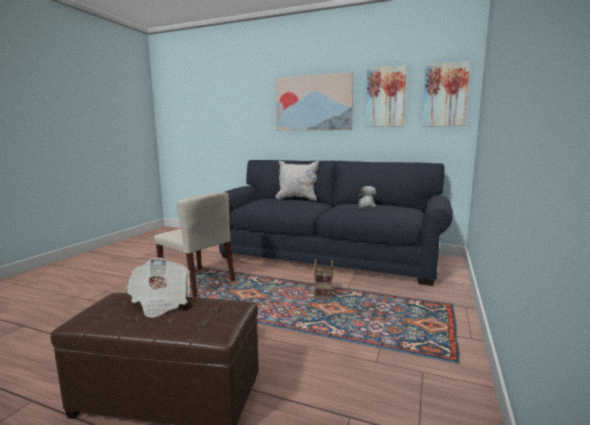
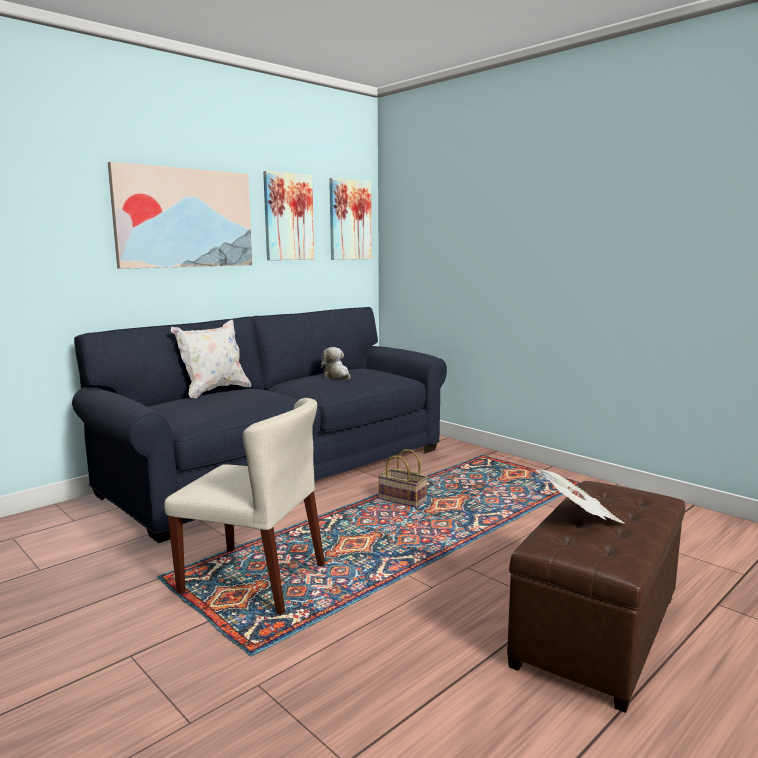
camera: 65 degrees left, 0 degrees up
beige chair [154,192,235,297] -> beige chair turned 45 degrees clockwise [164,398,325,615]

